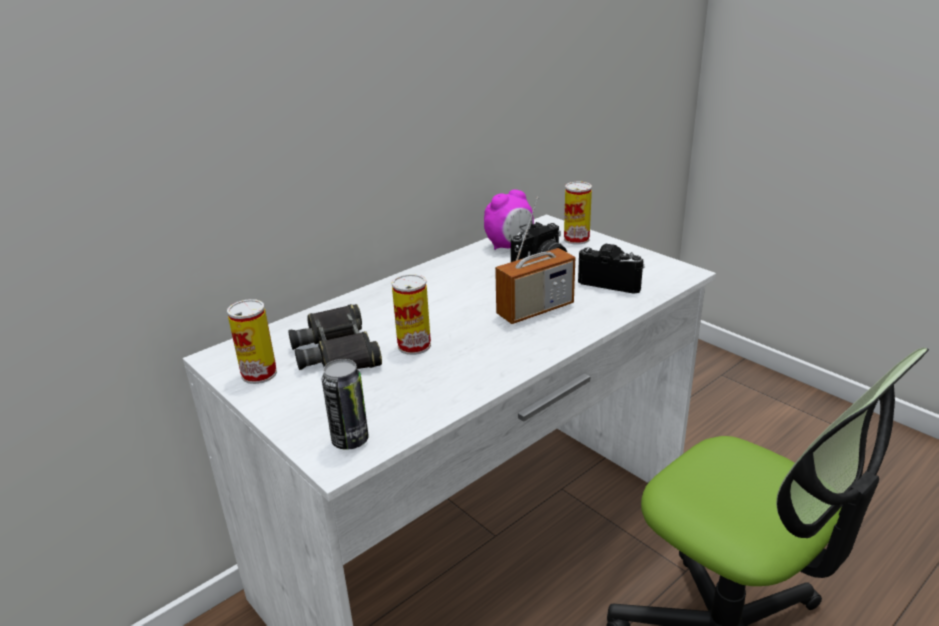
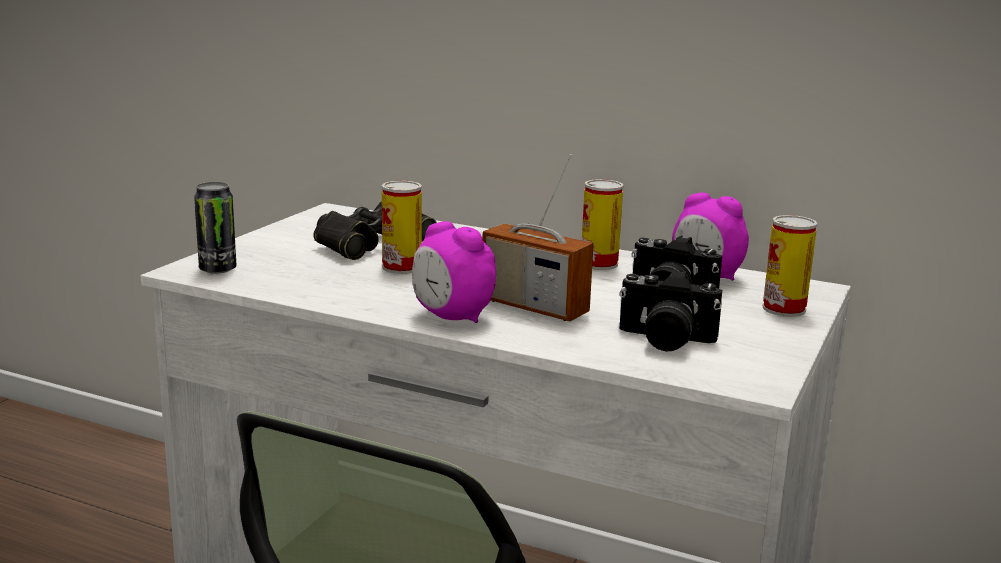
camera: 65 degrees right, 10 degrees down
can [227,299,277,384] -> can moved to [582,179,623,270]
camera [578,244,645,294] -> camera turned 105 degrees clockwise [619,270,722,352]
none -> alarm clock [412,221,496,323]

